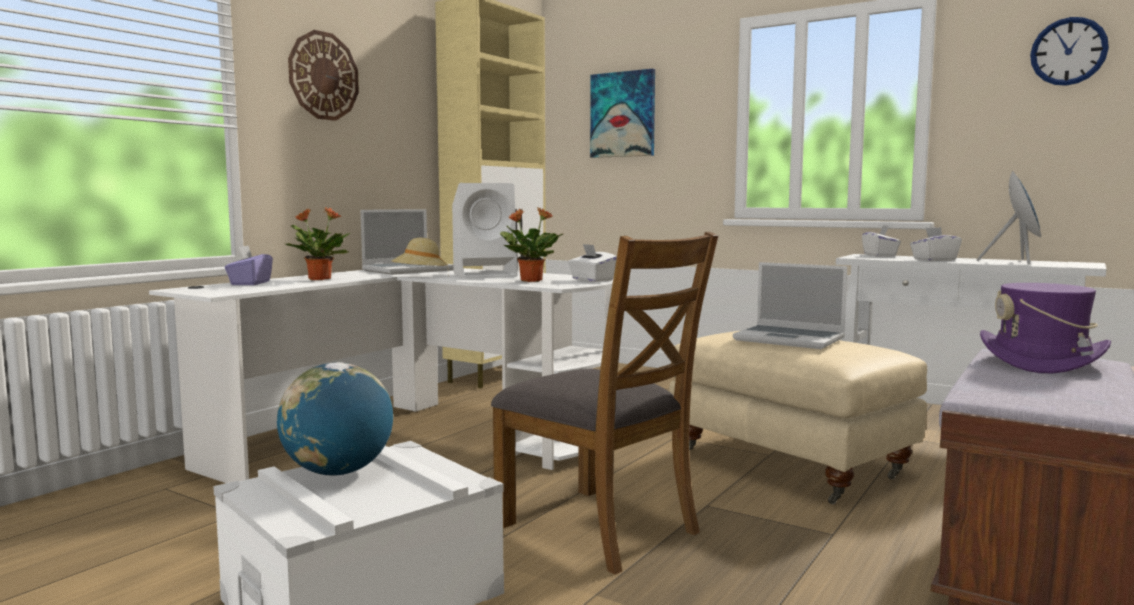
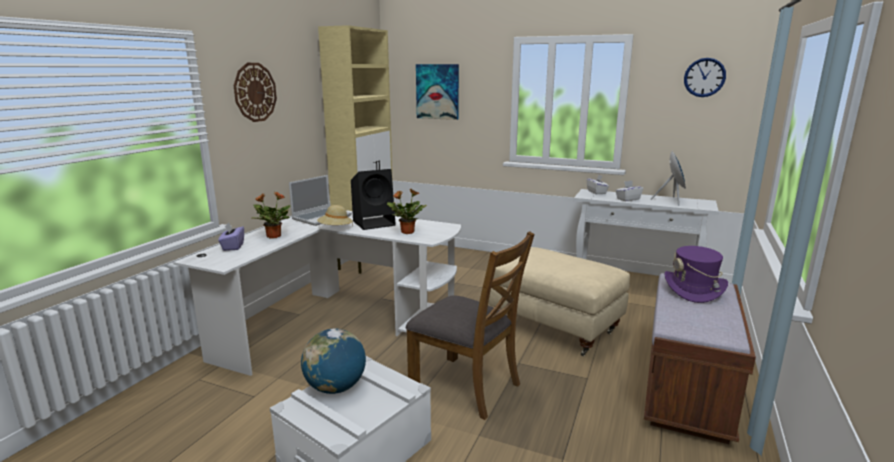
camera: 10 degrees left, 10 degrees up
white speaker [452,183,518,278] -> black speaker [351,169,396,230]
white tissue box [568,244,617,282] -> none
laptop [733,262,847,349] -> none

